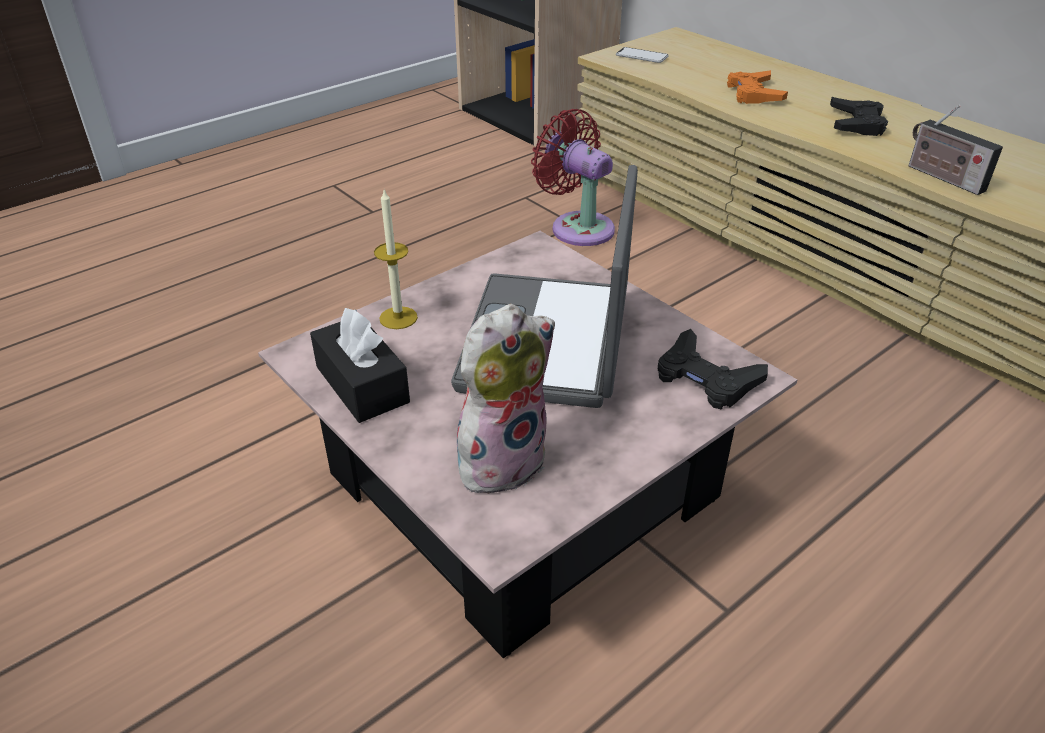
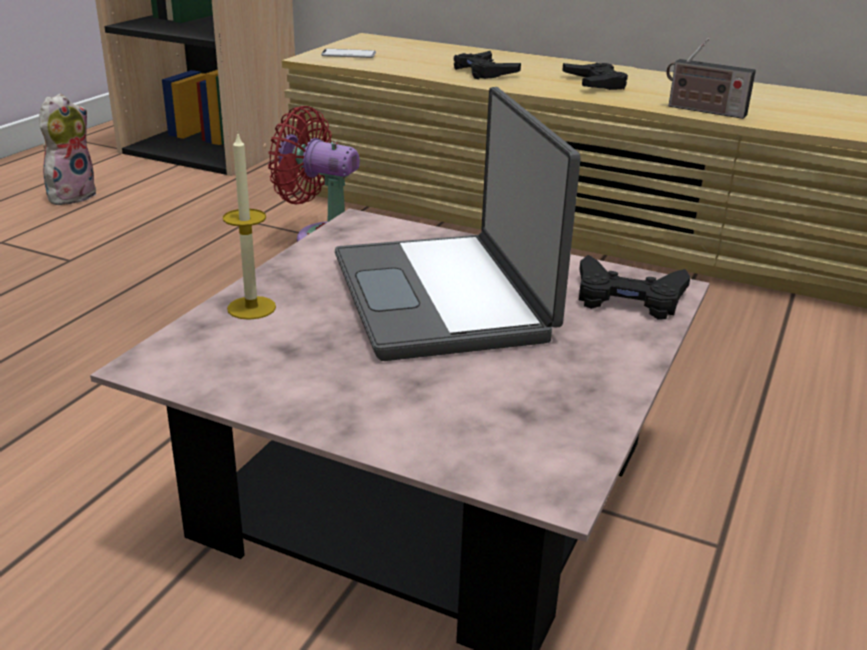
camera: 25 degrees left, 10 degrees down
black tissue box [310,308,410,423] -> none
plush toy [454,304,555,499] -> plush toy moved to [39,93,97,205]
orange game controller [727,70,788,104] -> black game controller [454,51,521,79]

